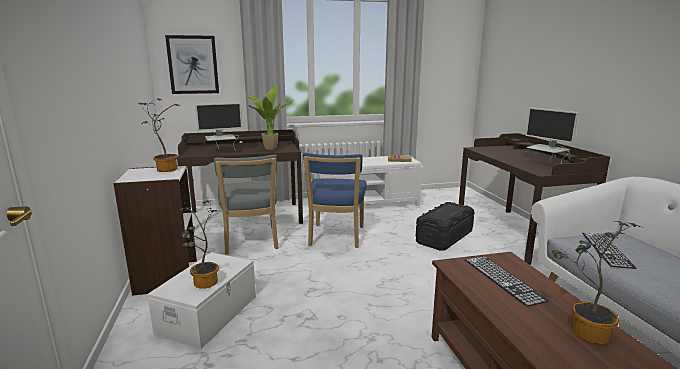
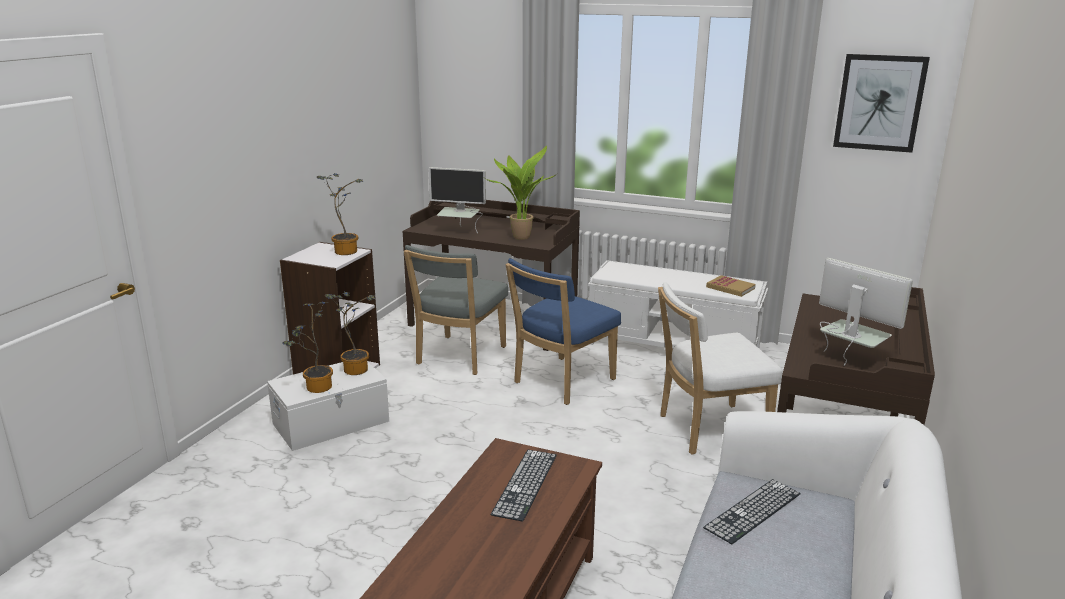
camera: 35 degrees right, 5 degrees up
picture [165,35,219,94] -> picture moved to [833,54,930,153]
black storage box [416,202,475,251] -> white chair [658,282,783,455]
monitor [525,108,579,162] -> monitor turned 135 degrees clockwise [819,258,913,366]
potted plant [552,221,643,344] -> potted plant moved to [325,292,375,375]

